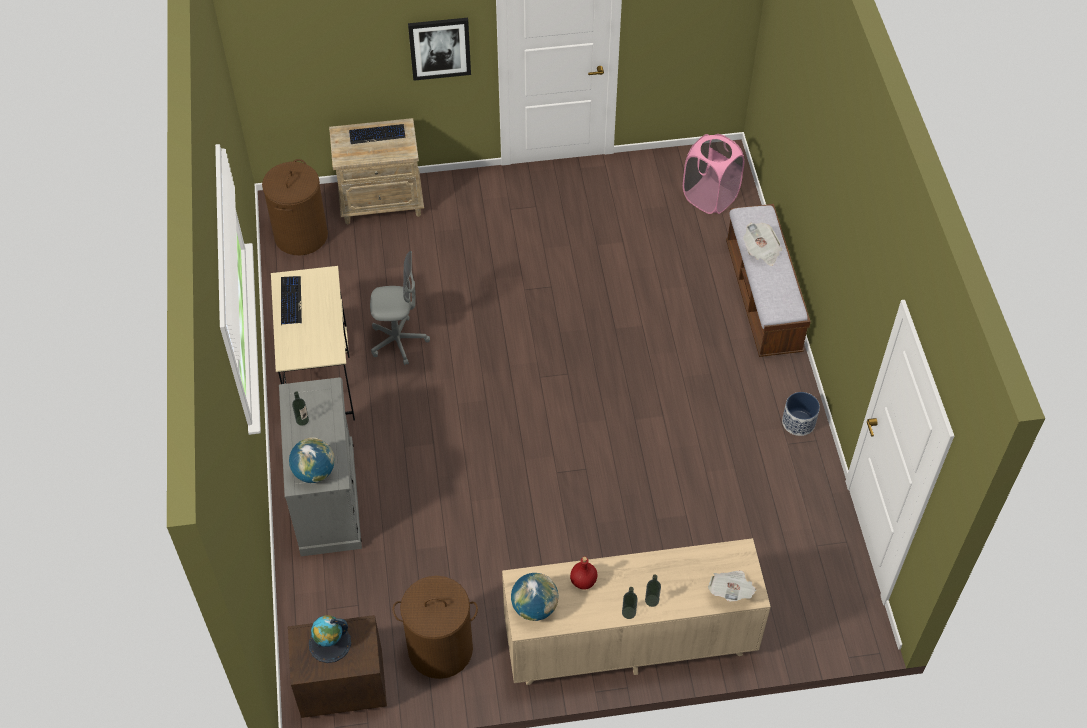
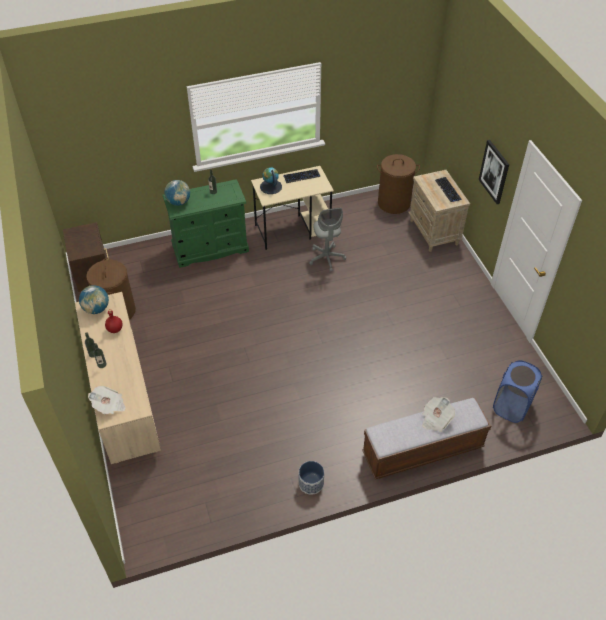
camera: 80 degrees right, 5 degrees down
grey dresser [279,377,362,556] -> green dresser [163,179,249,268]
globe [309,615,351,663] -> globe moved to [260,167,282,194]
pink laundry basket [683,134,745,214] -> blue laundry basket [493,360,542,423]

